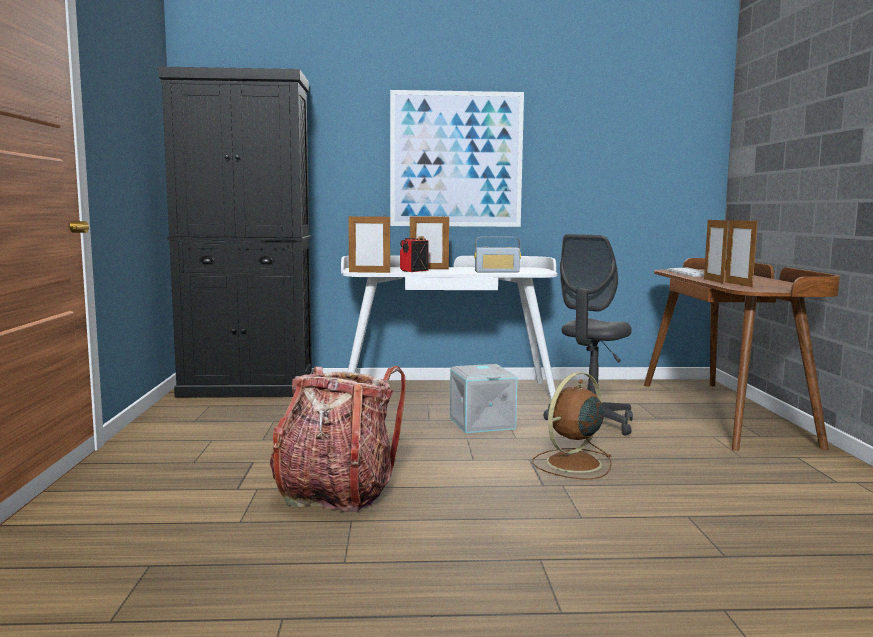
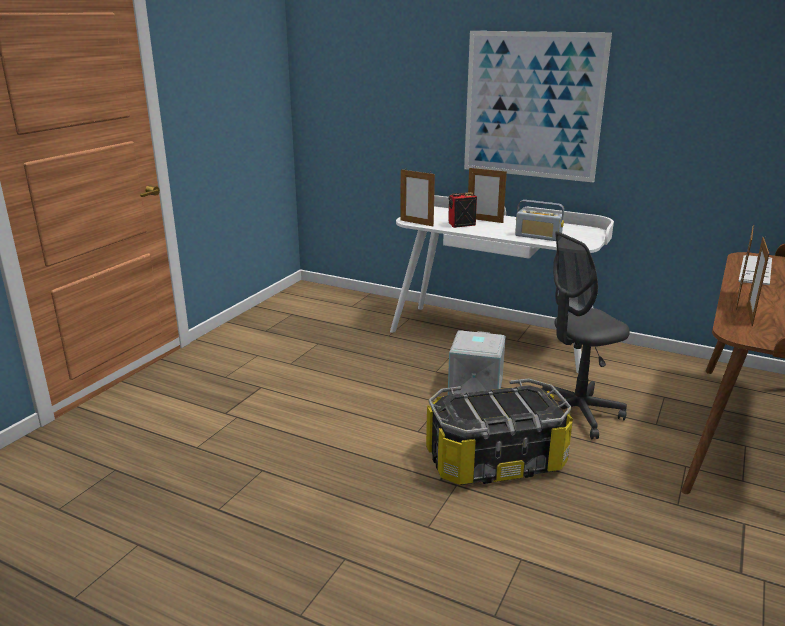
camera: 30 degrees right, 15 degrees up
black cabinet [158,66,313,398] -> none
backpack [270,366,406,512] -> none
brown fan [532,372,612,479] -> storage box [426,379,573,485]

